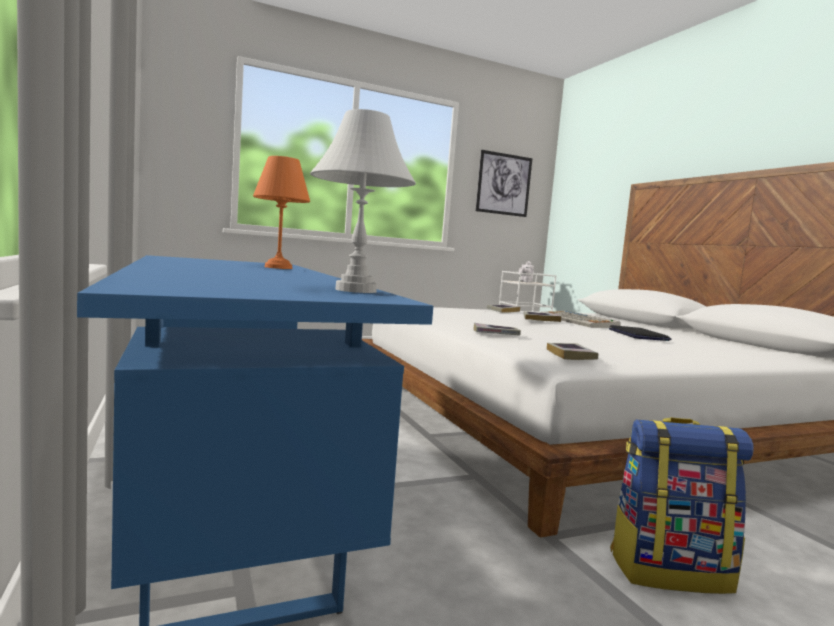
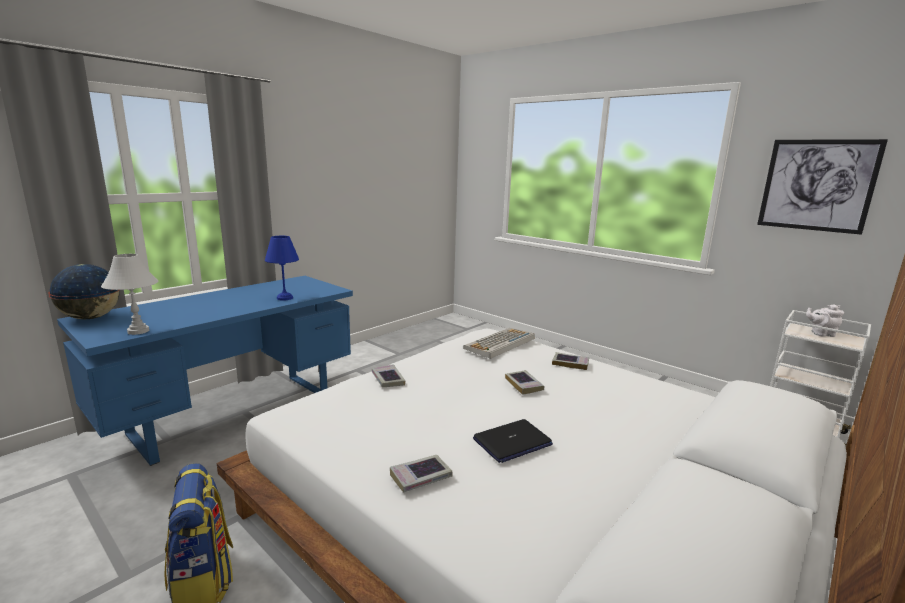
camera: 65 degrees right, 10 degrees up
orange table lamp [253,156,310,269] -> blue table lamp [265,236,299,301]
keyboard [540,311,621,328] -> keyboard moved to [463,328,535,359]
book [547,343,599,360] -> book moved to [390,455,453,493]
none -> globe [48,264,120,319]

